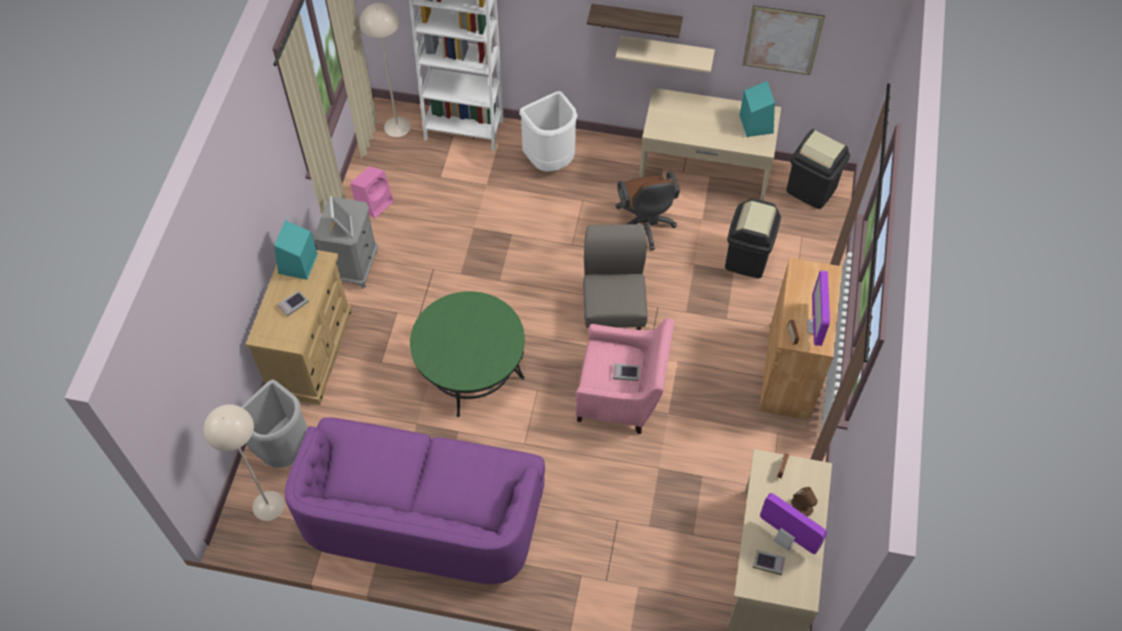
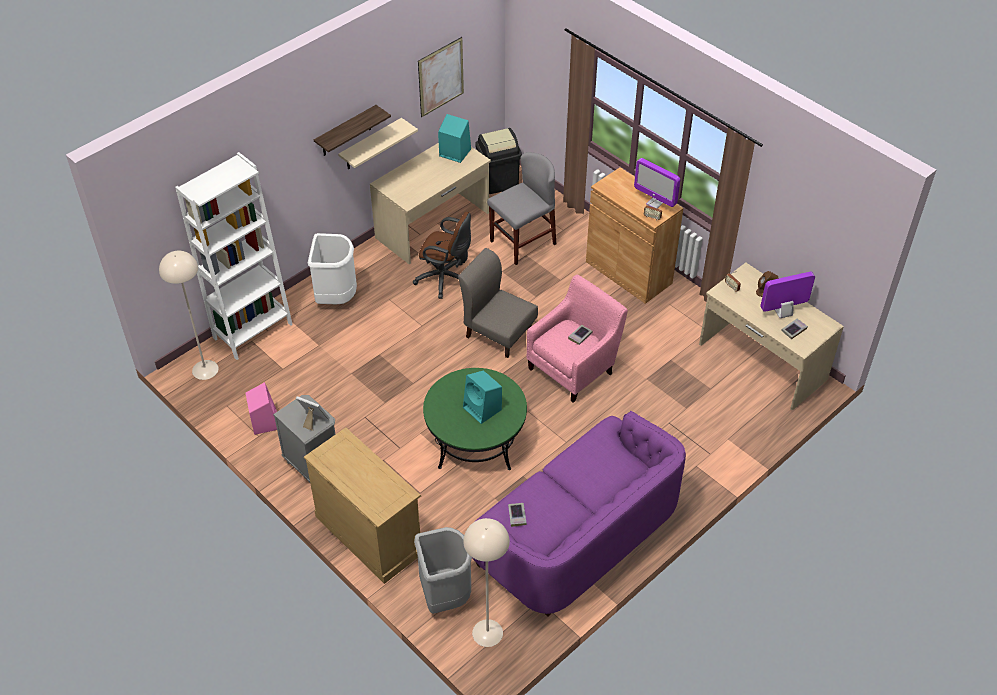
camera: 55 degrees left, 10 degrees down
turquoise speaker [274,220,318,280] -> turquoise speaker moved to [463,370,502,424]
book [278,290,309,316] -> book moved to [508,503,527,527]
black trash can [725,199,781,278] -> grey chair [487,152,556,265]

